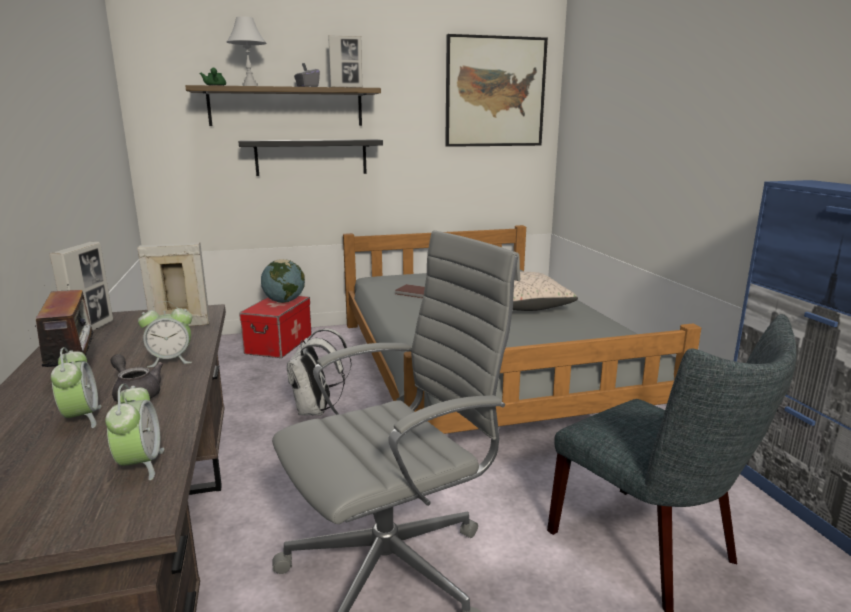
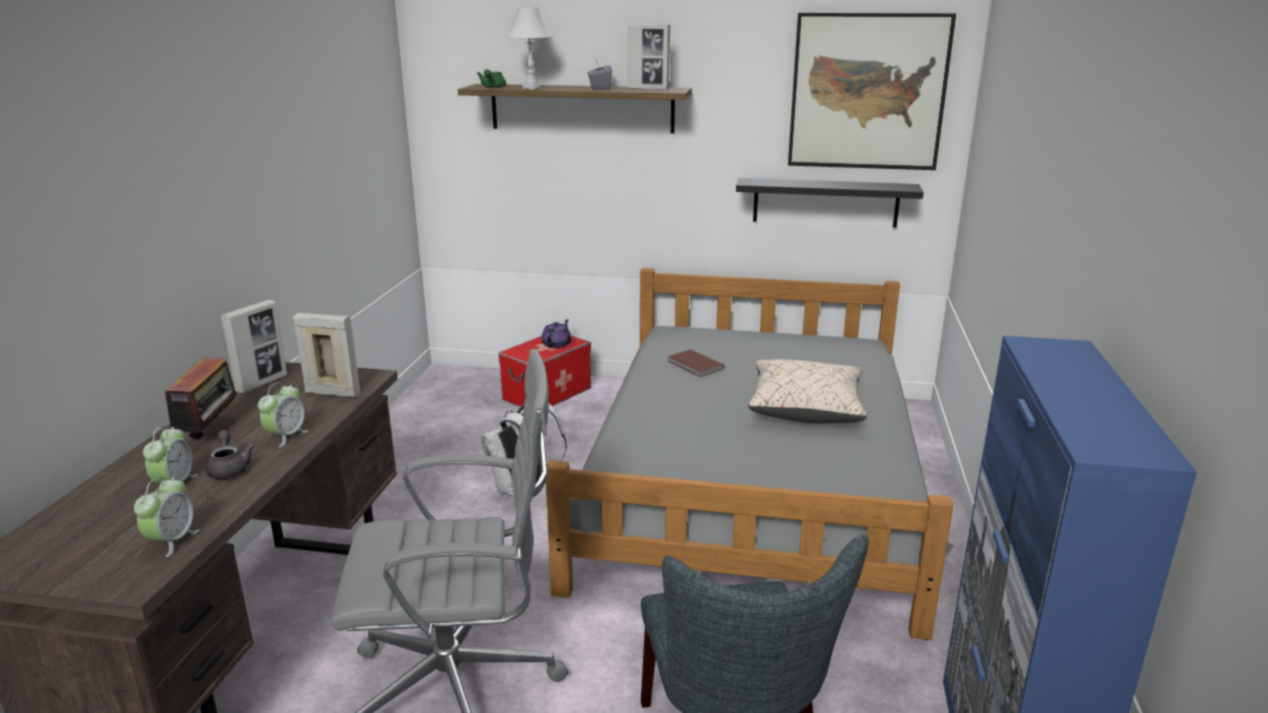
camera: 25 degrees right, 5 degrees up
alarm clock [138,301,192,367] -> alarm clock turned 75 degrees counterclockwise [258,383,309,447]
black shelf [239,139,383,176] -> black shelf moved to [736,178,924,228]
globe [261,259,305,303] -> purple teapot [541,319,572,348]

